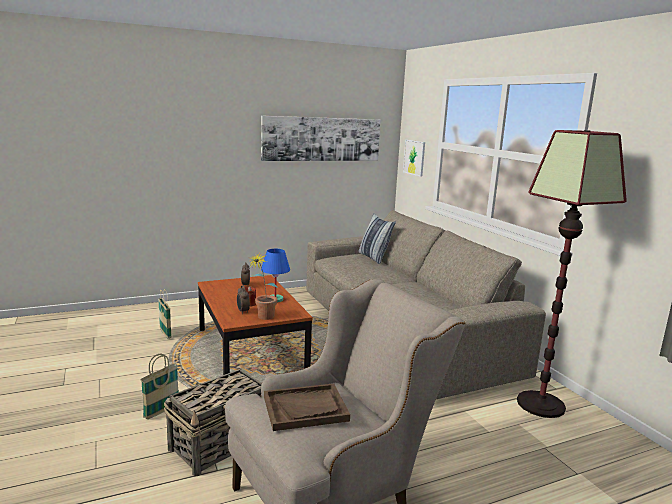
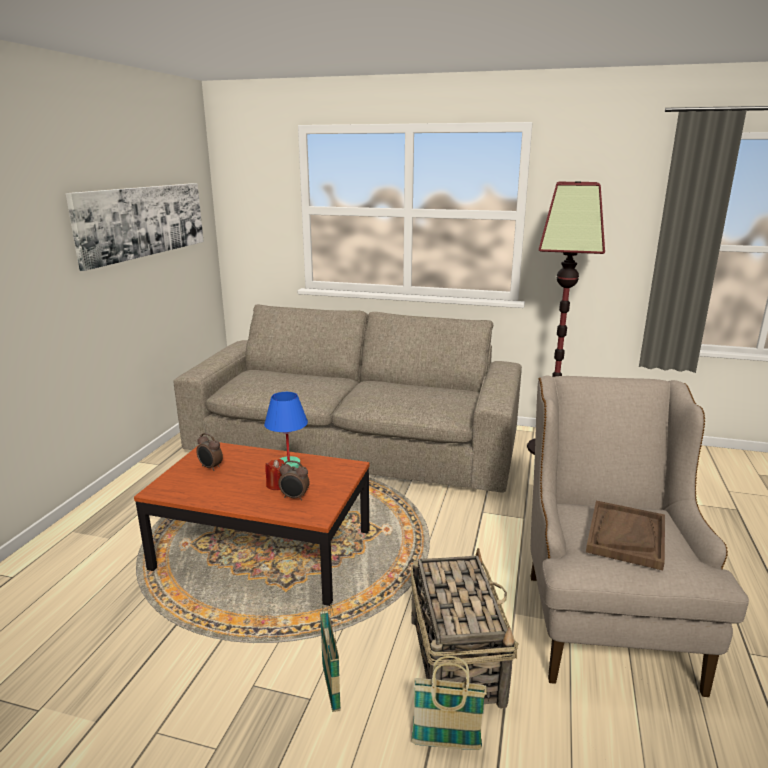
camera: 50 degrees left, 5 degrees up
basket [158,289,172,339] -> basket moved to [411,656,487,750]
potted plant [249,252,278,320] -> none
pillow [359,213,396,264] -> none
picture [403,140,425,177] -> none

